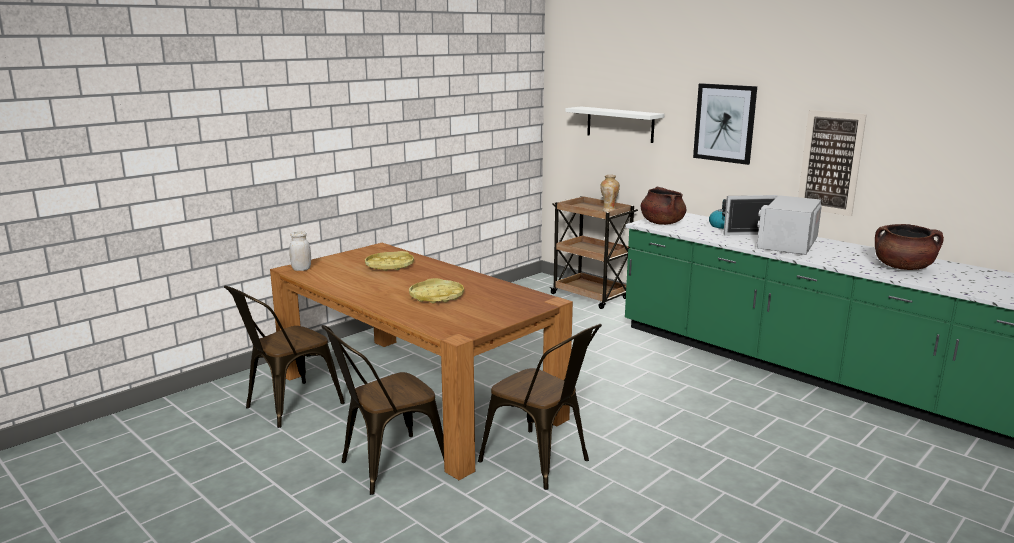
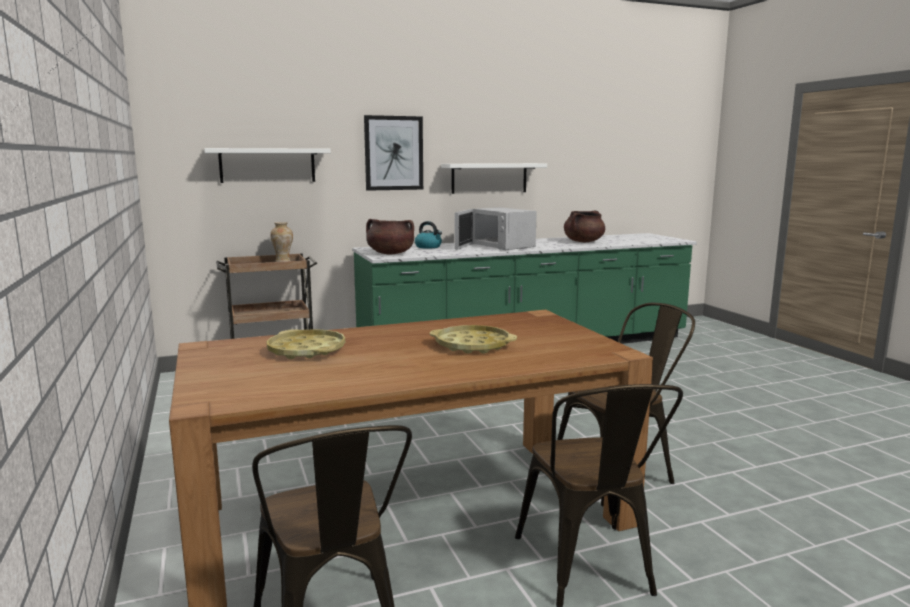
camera: 65 degrees left, 5 degrees down
white jar [289,231,311,271] -> none
picture [798,110,867,216] -> white shelf [441,163,547,194]

